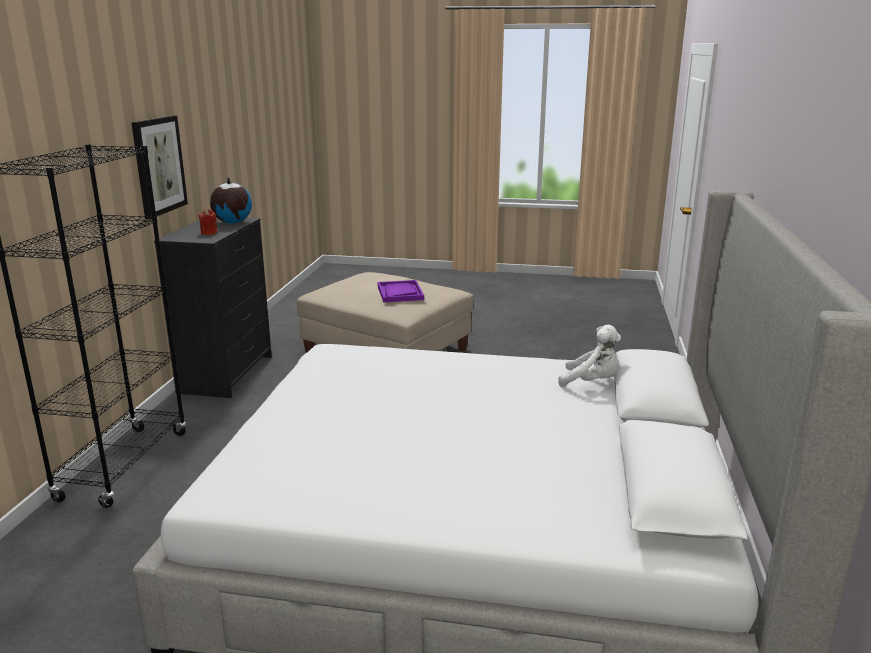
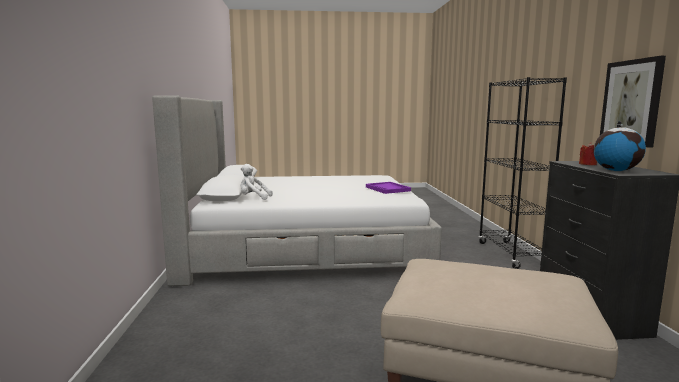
camera: 165 degrees right, 10 degrees down
purple tray [378,280,424,303] -> purple tray moved to [366,182,411,194]

